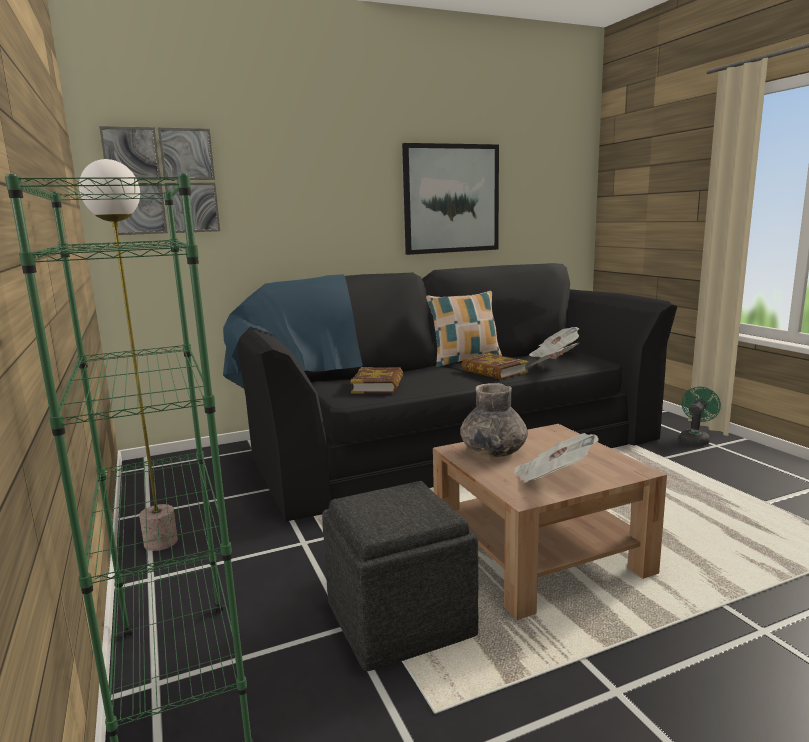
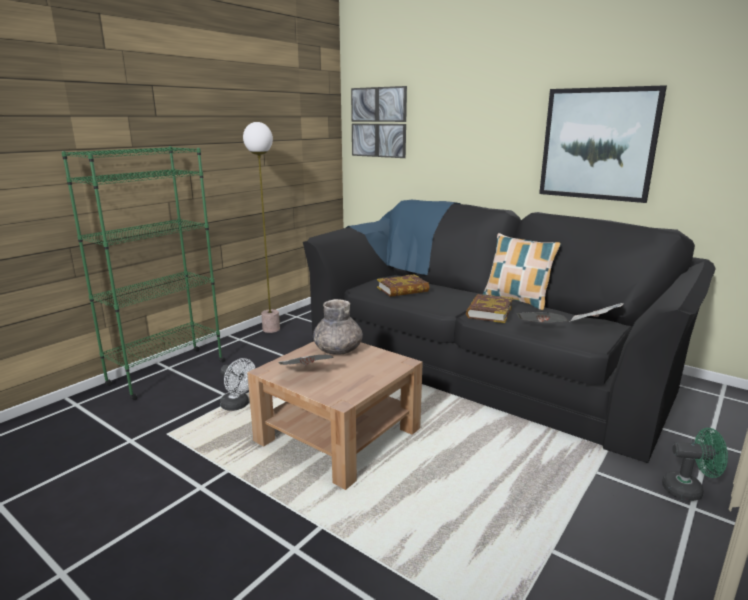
camera: 60 degrees right, 5 degrees up
grey ottoman [322,481,478,671] -> white fan [220,358,255,411]

